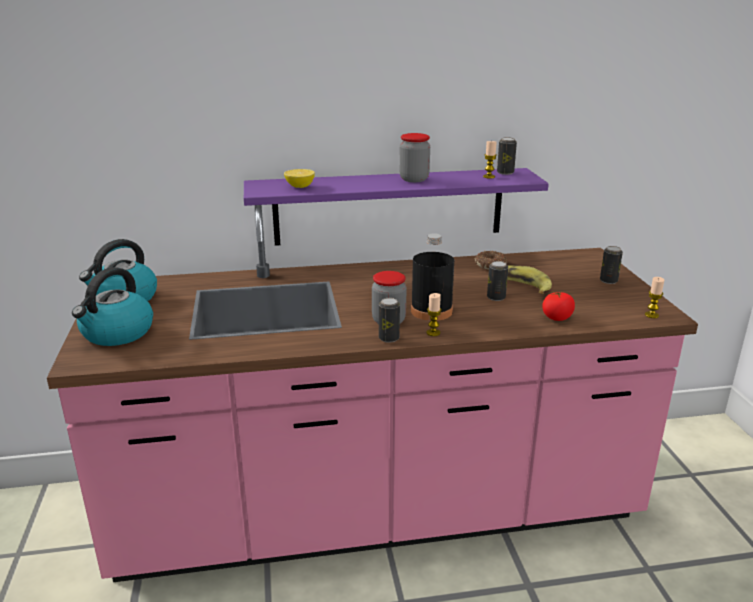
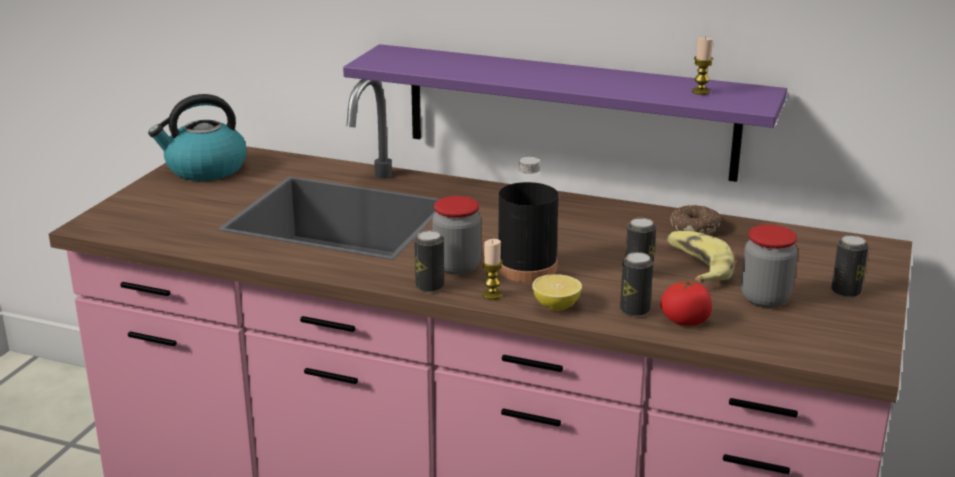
camera: 30 degrees right, 0 degrees up
kettle [72,267,153,346] -> none
lemon [284,169,315,188] -> lemon moved to [532,274,582,310]
jar [399,133,430,182] -> jar moved to [741,225,797,308]
can [497,137,517,175] -> can moved to [620,252,653,316]
candle [645,277,664,318] -> none

